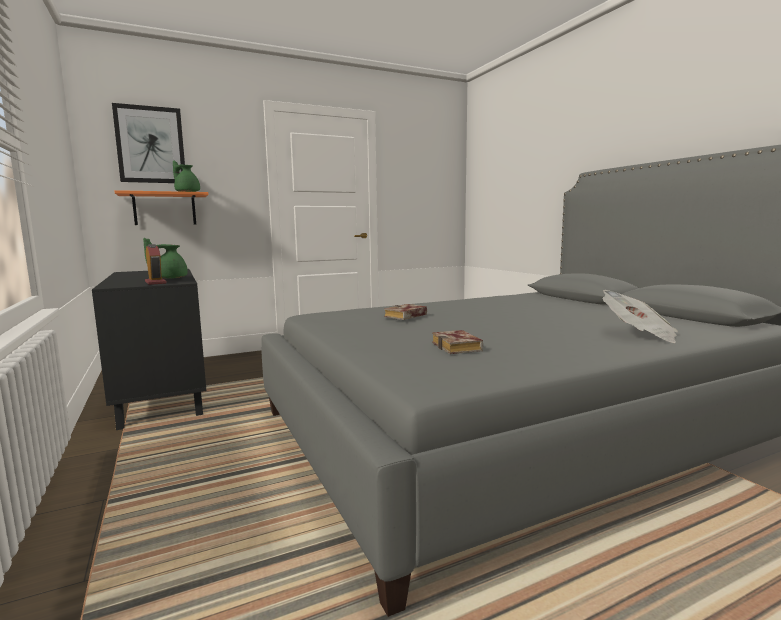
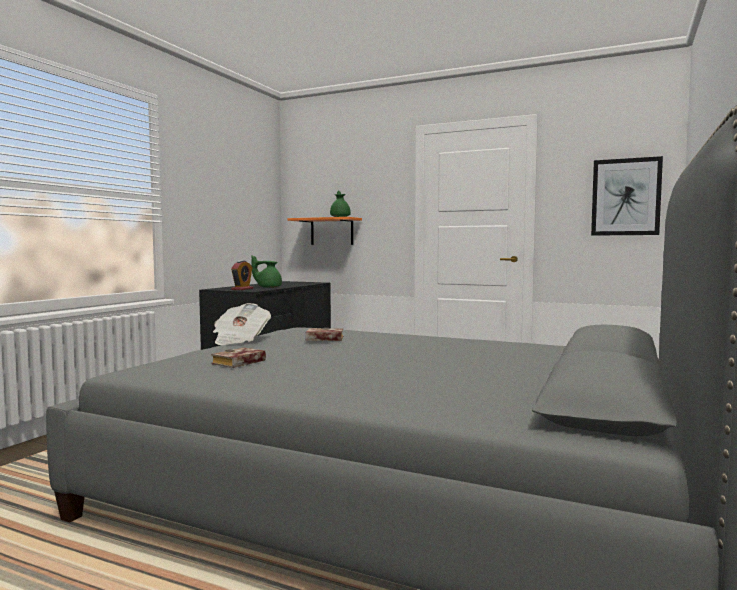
camera: 50 degrees right, 5 degrees down
picture [112,103,185,183] -> picture moved to [591,156,663,236]
newspaper [602,290,678,343] -> newspaper moved to [213,303,271,345]

